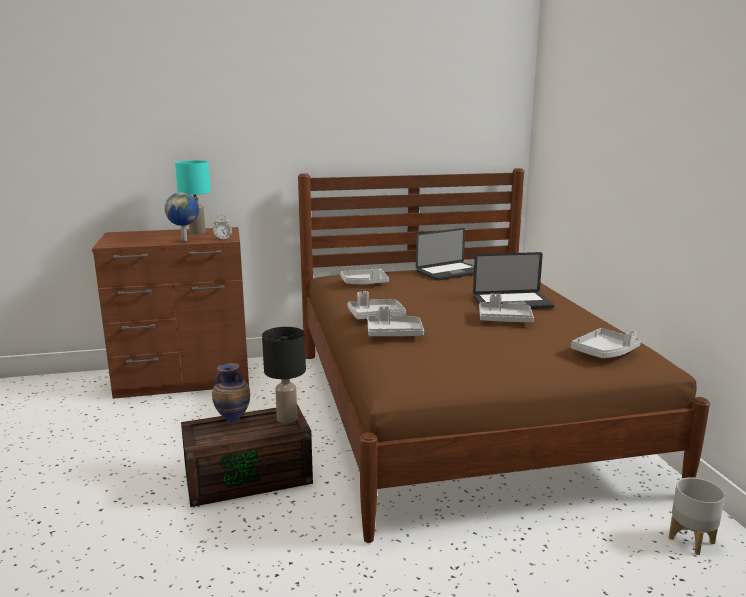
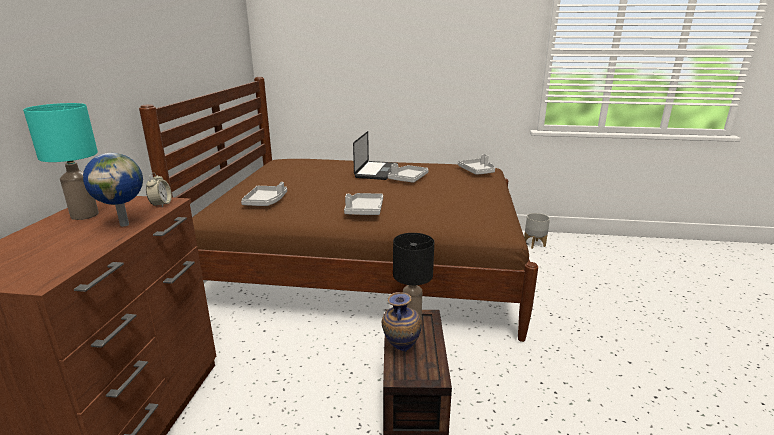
camera: 70 degrees left, 5 degrees up
grey tray [367,306,424,336] -> none
laptop [416,228,474,281] -> none

